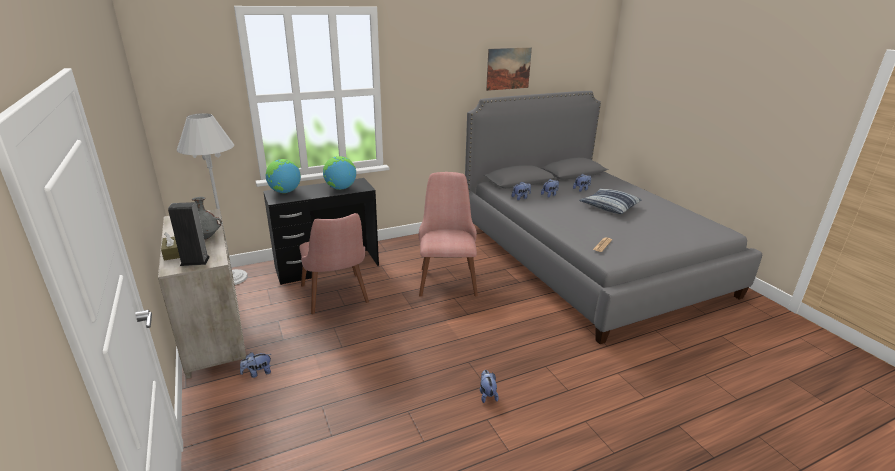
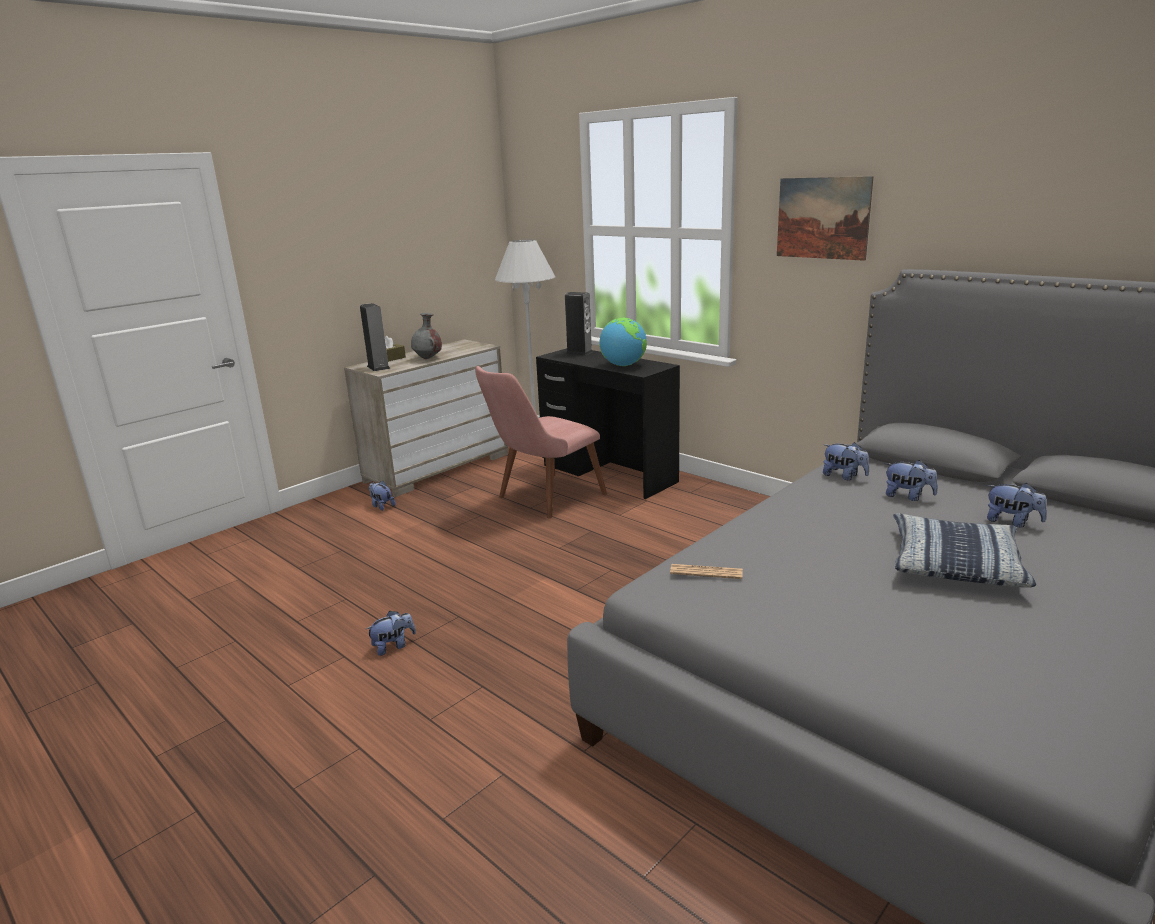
camera: 70 degrees right, 5 degrees down
globe [266,159,301,193] -> speaker [565,292,593,355]
pink chair [419,172,478,297] -> none
picture [486,47,532,91] -> picture moved to [777,176,874,261]

